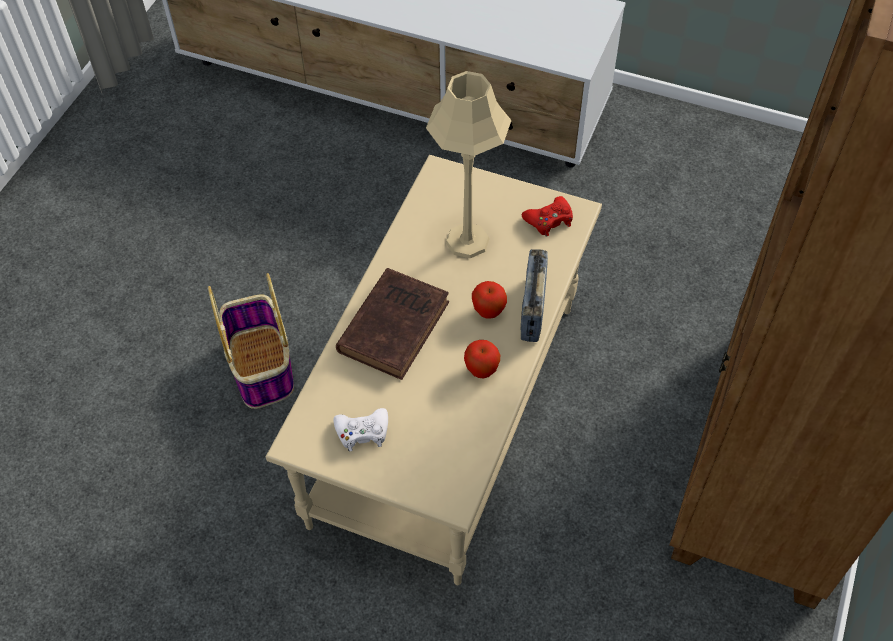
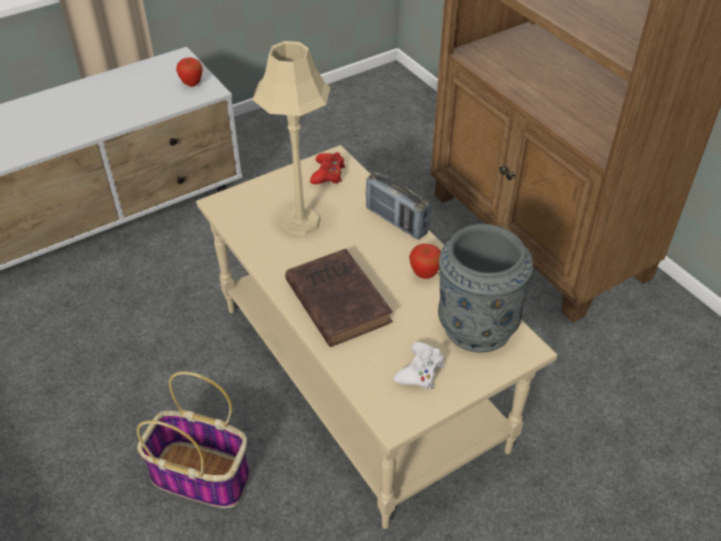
camera: 55 degrees left, 10 degrees down
apple [472,281,507,319] -> apple moved to [176,57,203,87]
none -> grey vase [438,224,533,353]

